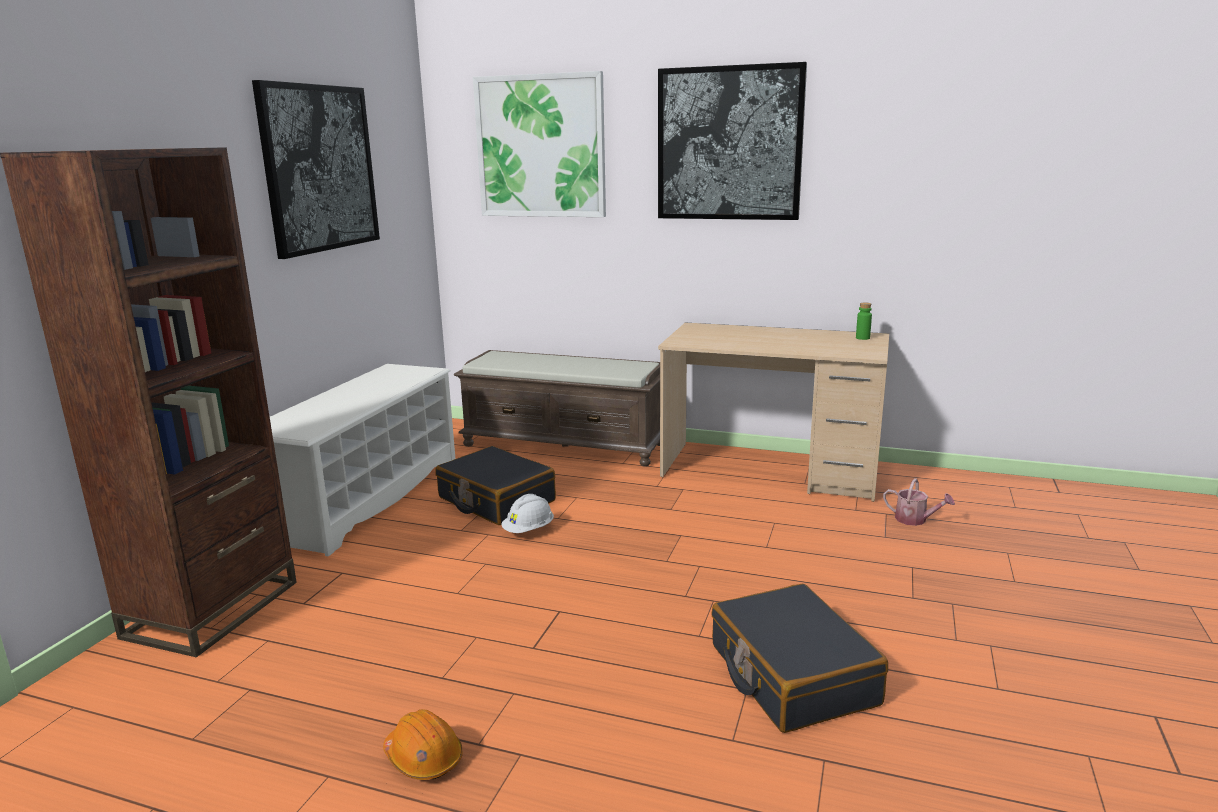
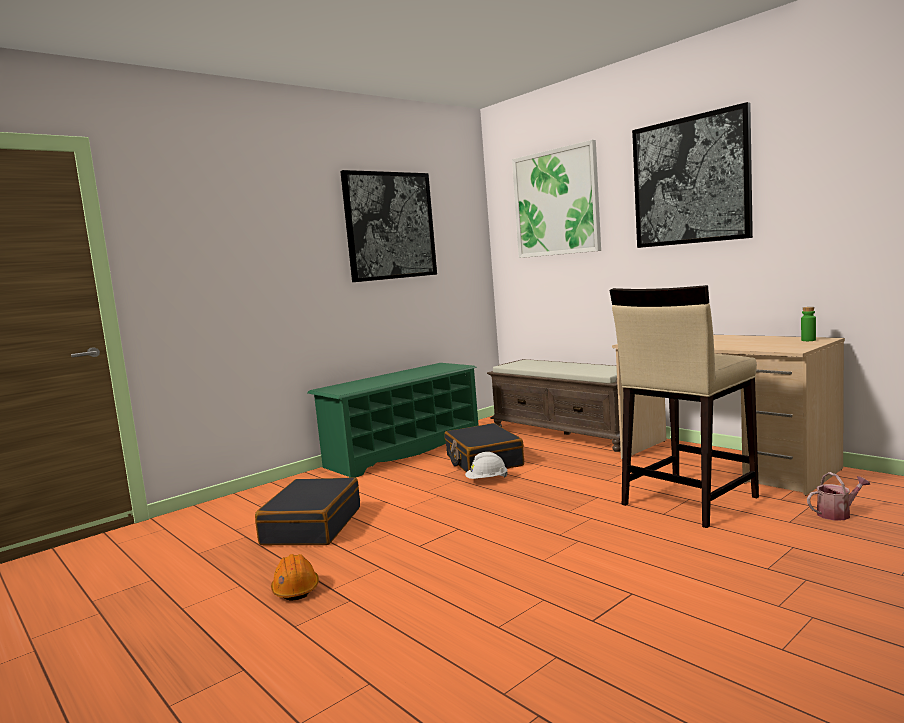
camera: 30 degrees right, 10 degrees down
brown bookcase [0,147,297,657] -> none
white shoe rack [270,364,455,557] -> green shoe rack [307,363,479,478]
black suitcase [711,583,888,733] -> black suitcase moved to [255,477,360,545]
watering can [883,478,955,526] -> watering can turned 75 degrees counterclockwise [807,472,871,521]
none -> beige stool [610,285,759,528]

